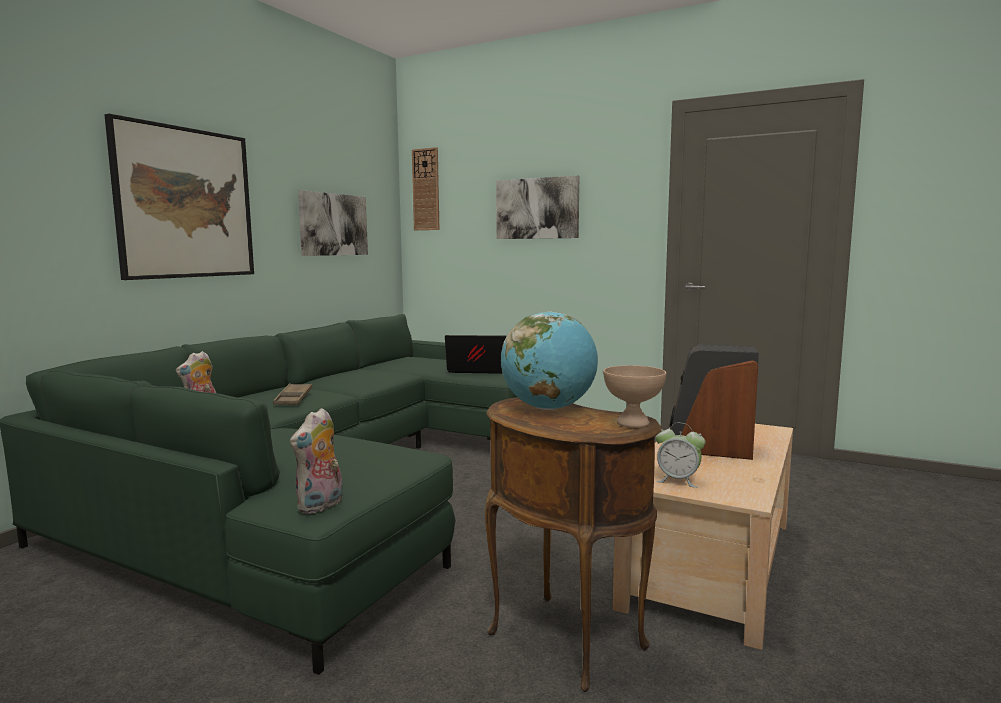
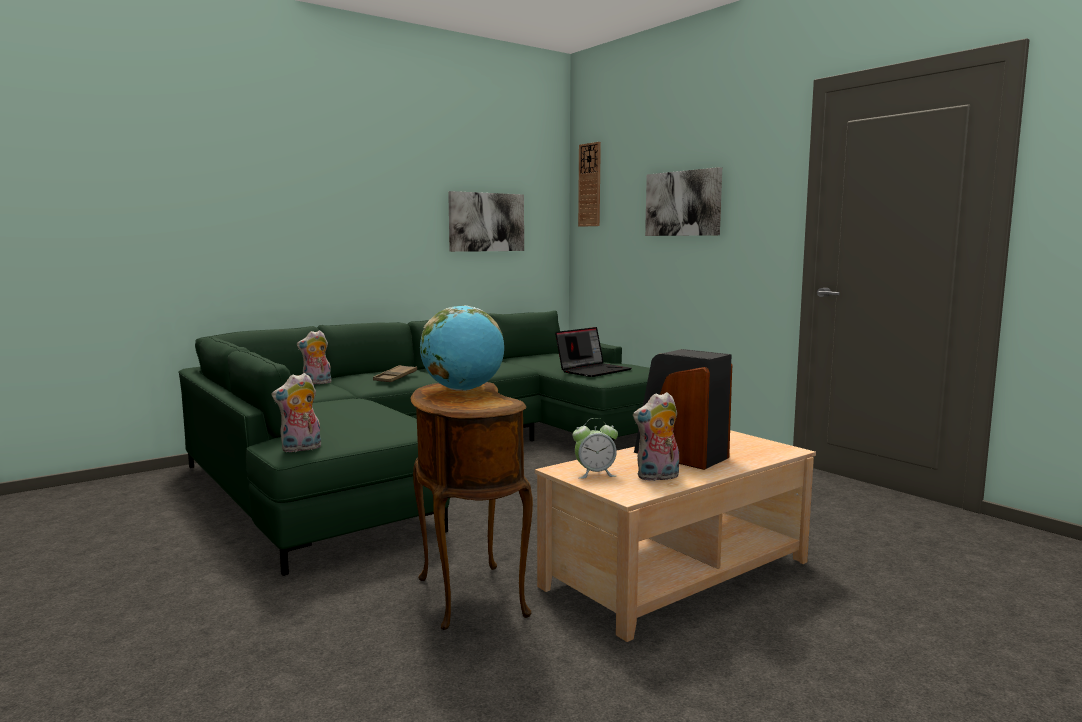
camera: 25 degrees right, 0 degrees up
picture [105,114,254,280] -> none
laptop [445,335,507,374] -> laptop turned 105 degrees clockwise [555,327,632,377]
beige bowl [603,365,666,428] -> none
alarm clock [656,423,706,488] -> alarm clock turned 60 degrees counterclockwise [573,418,618,479]
none -> plush toy [633,392,679,481]

